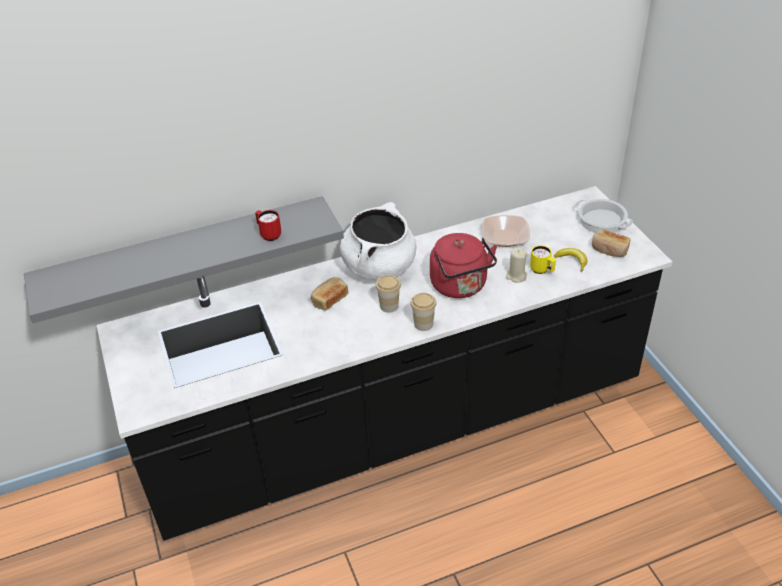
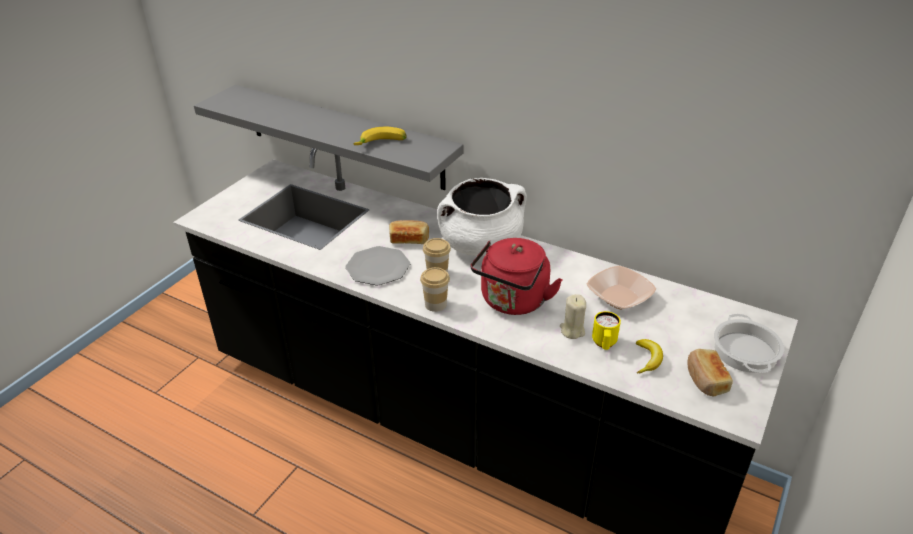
camera: 50 degrees right, 5 degrees down
red mug [255,210,281,241] -> banana [353,127,407,145]
none -> plate [345,246,410,285]

